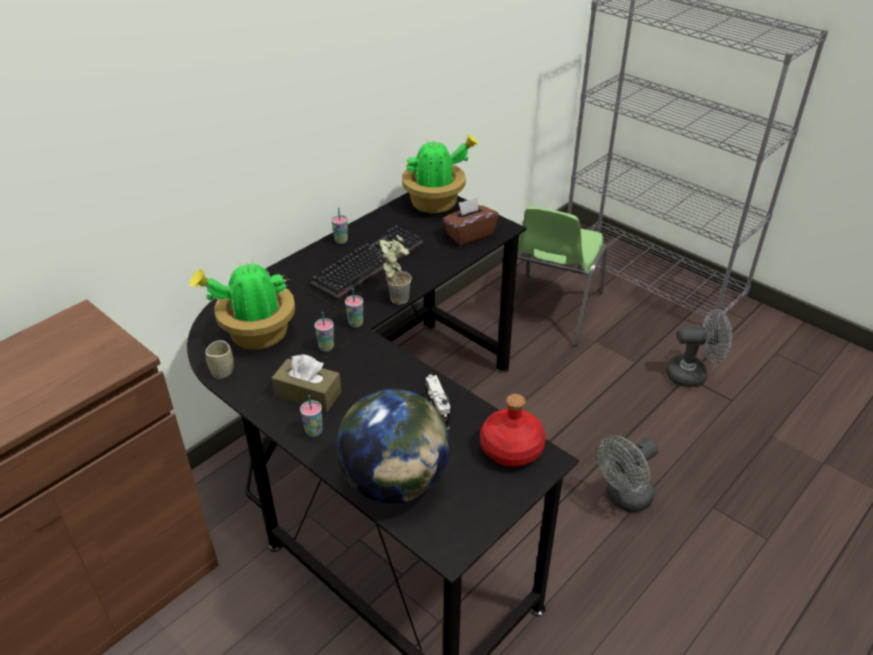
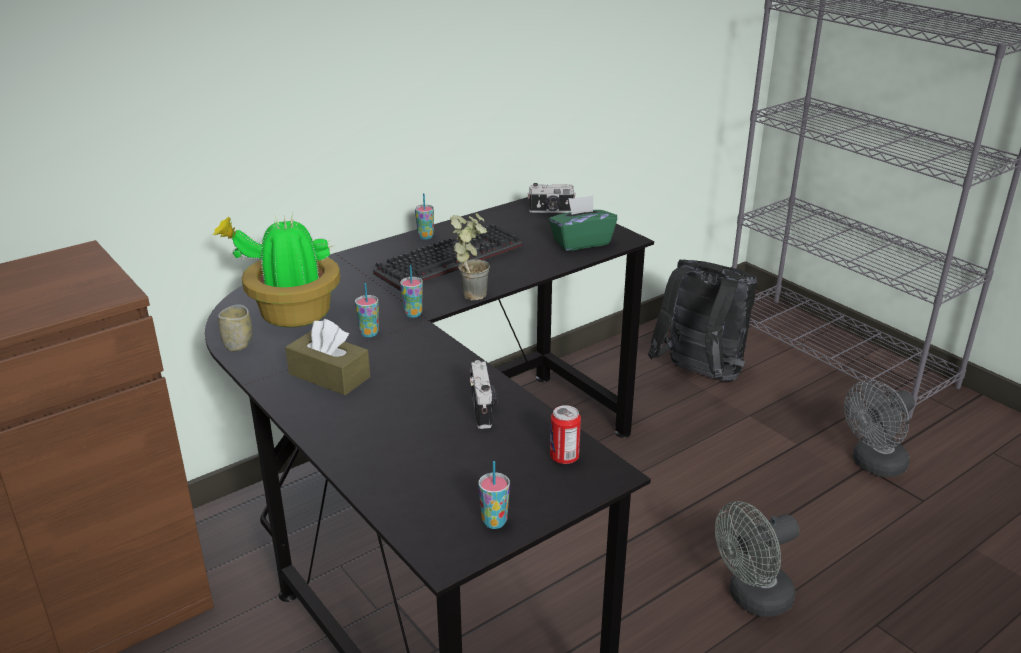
camera: 10 degrees right, 10 degrees down
cup [300,395,323,437] -> cup moved to [478,461,510,529]
globe [336,388,450,504] -> none
potted plant [402,134,479,213] -> camera [528,183,576,213]
brown tissue box [442,197,499,245] -> green tissue box [548,195,617,251]
red bottle [480,394,546,467] -> can [550,405,581,464]
green chair [517,206,608,346] -> black backpack [648,260,757,381]
grey fan [666,309,732,387] -> grey fan turned 135 degrees clockwise [844,380,915,477]

